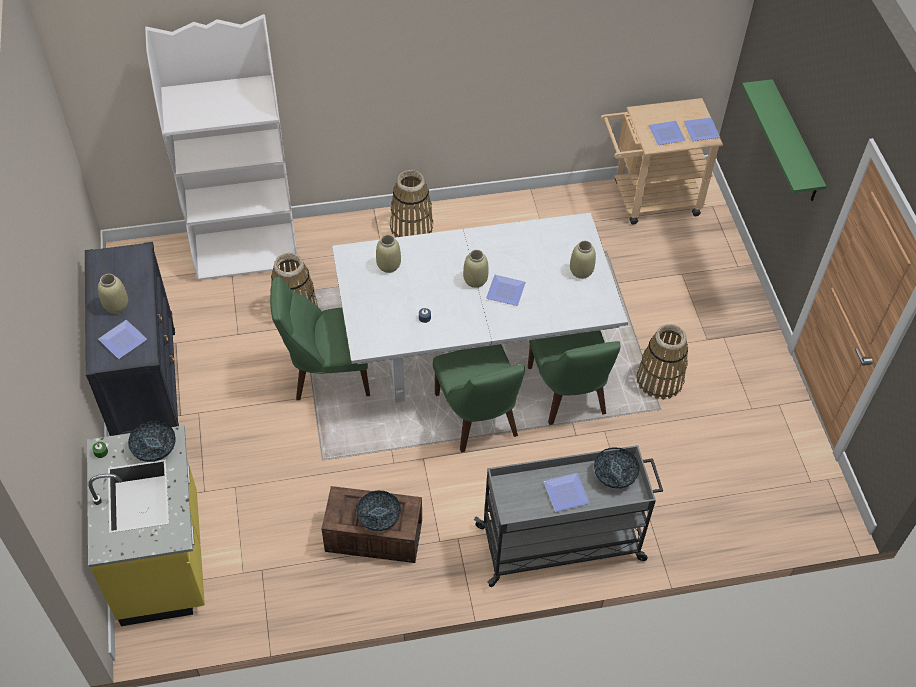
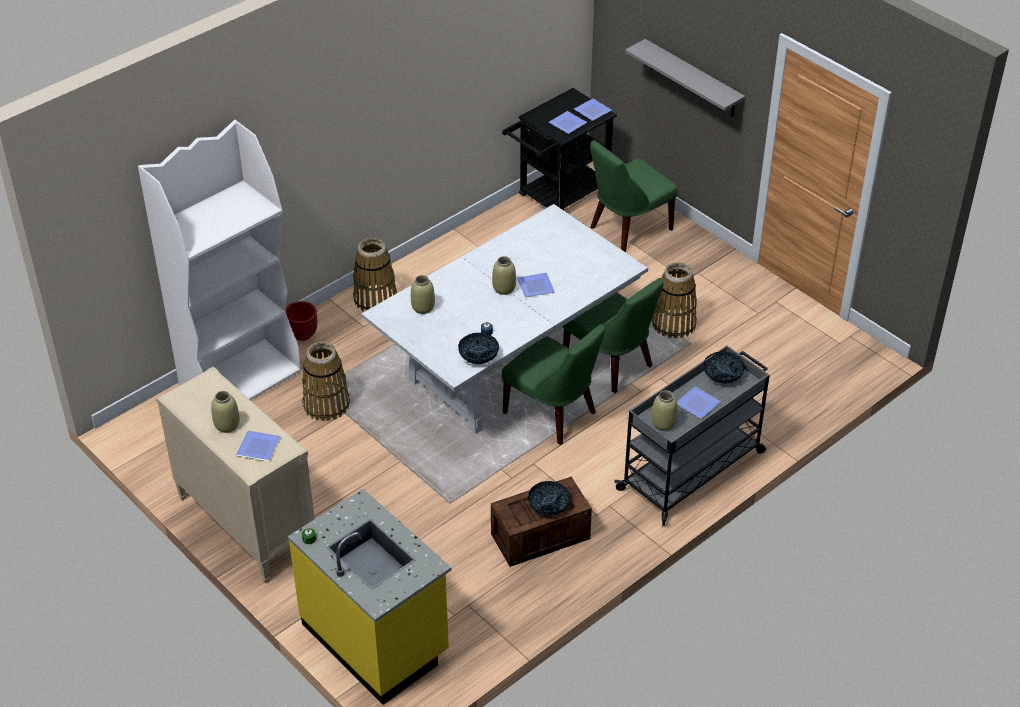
camera: 30 degrees left, 10 degrees down
black dresser [85,242,179,436] -> beige dresser [156,366,315,583]
bowl [128,420,176,462] -> bowl moved to [458,333,499,364]
green chair [270,276,370,400] -> green chair moved to [590,140,677,252]
beige vase [570,241,596,279] -> beige vase moved to [652,390,678,431]
beige cart [600,98,723,225] -> black cart [502,88,617,210]
green shelf [742,79,826,201] -> grey shelf [625,39,745,117]
none -> red planter [286,301,317,341]

